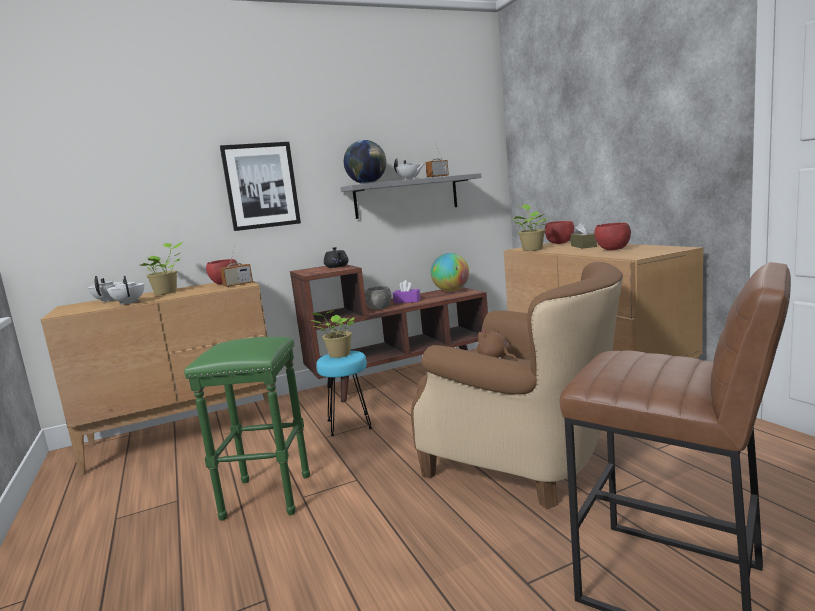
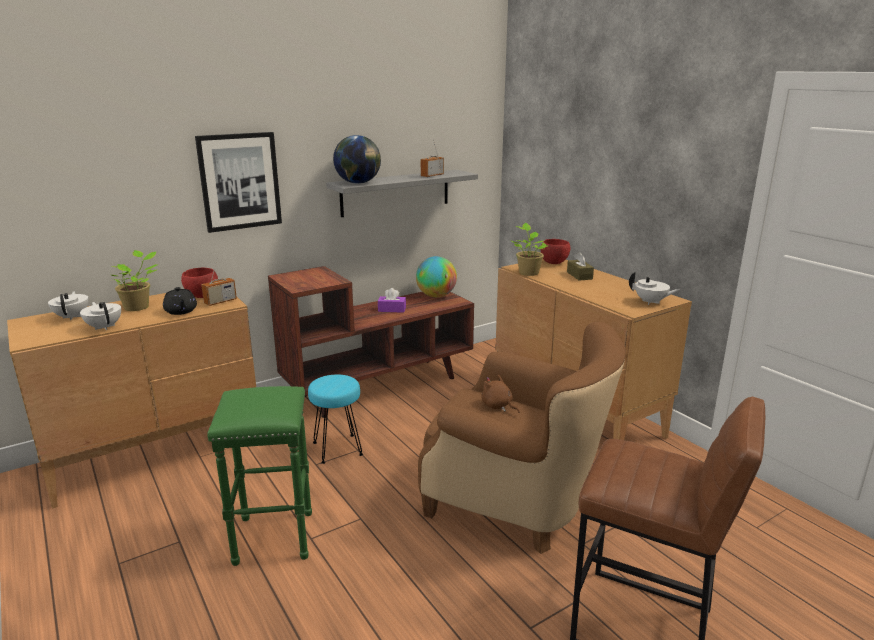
camera: 10 degrees left, 10 degrees up
potted plant [311,310,355,358] -> none
black teapot [324,247,349,268] -> black teapot moved to [163,287,197,315]
grey bowl [364,286,391,310] -> none
white teapot [394,158,424,180] -> white teapot moved to [629,272,680,305]
red bowl [594,223,631,250] -> none

